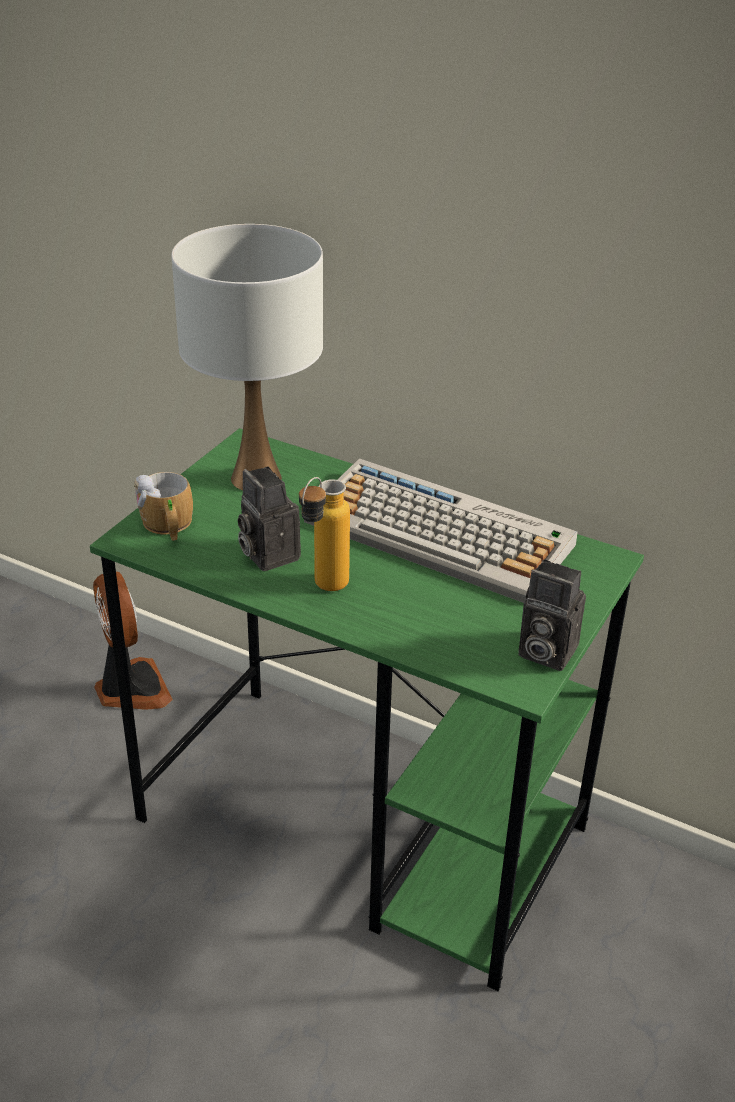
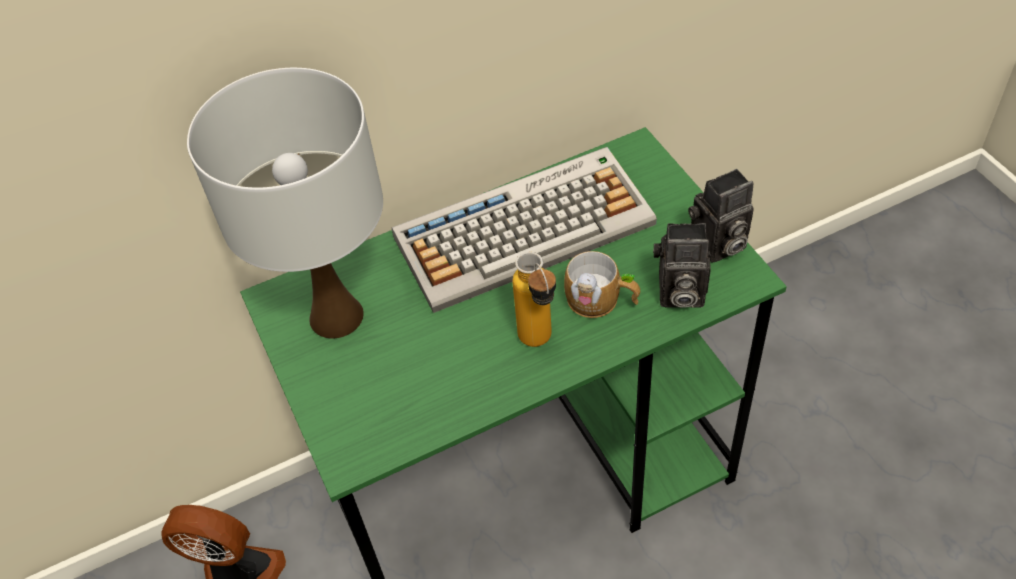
camera: 50 degrees left, 15 degrees up
mug [134,472,193,541] -> mug moved to [564,251,640,318]
camera [237,466,301,571] -> camera moved to [653,223,711,308]

